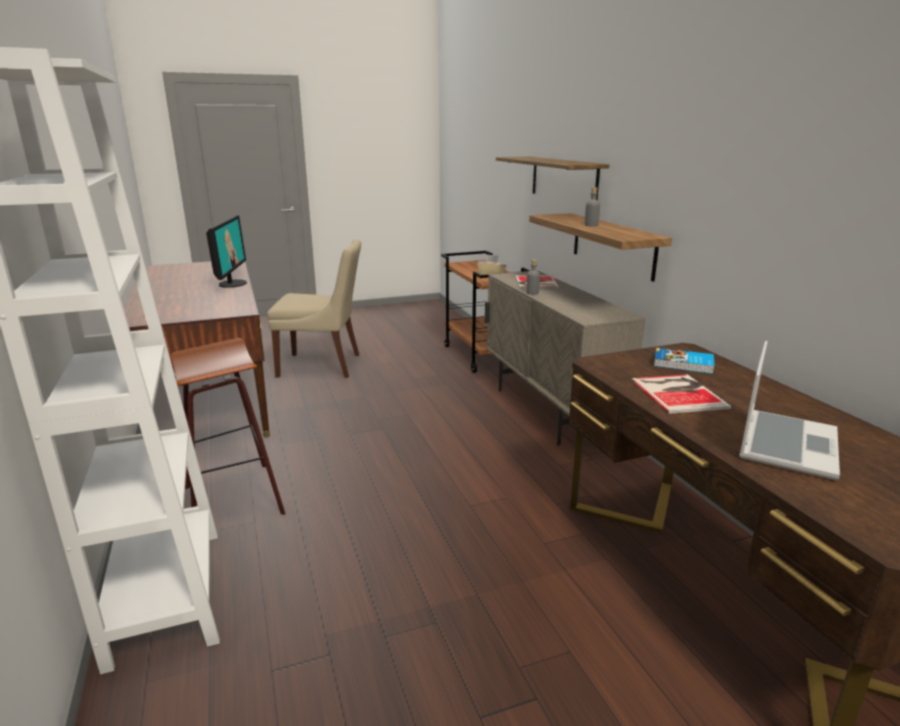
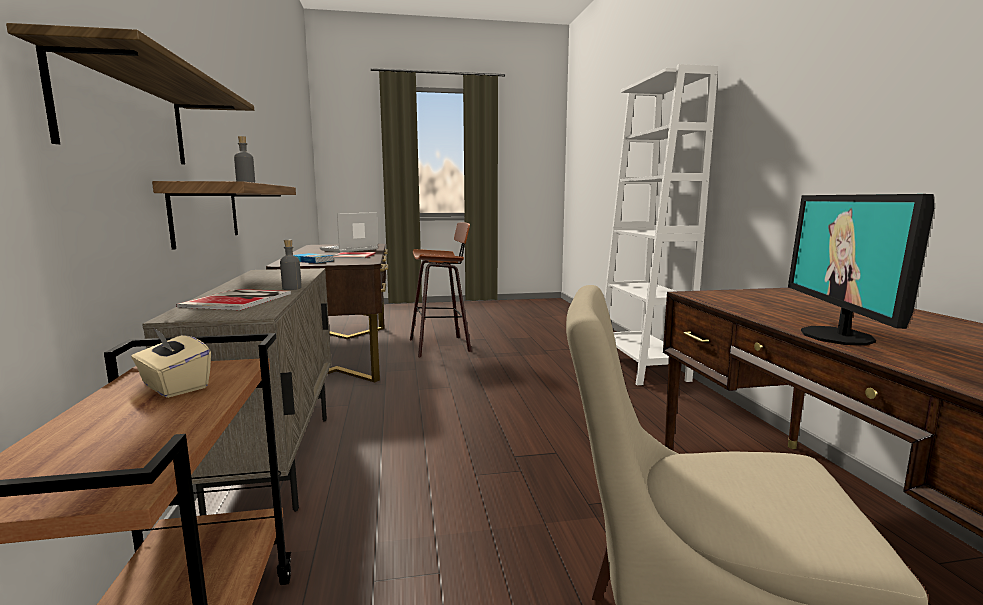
camera: 170 degrees left, 10 degrees down
stool [145,318,285,515] -> stool moved to [410,223,472,357]

